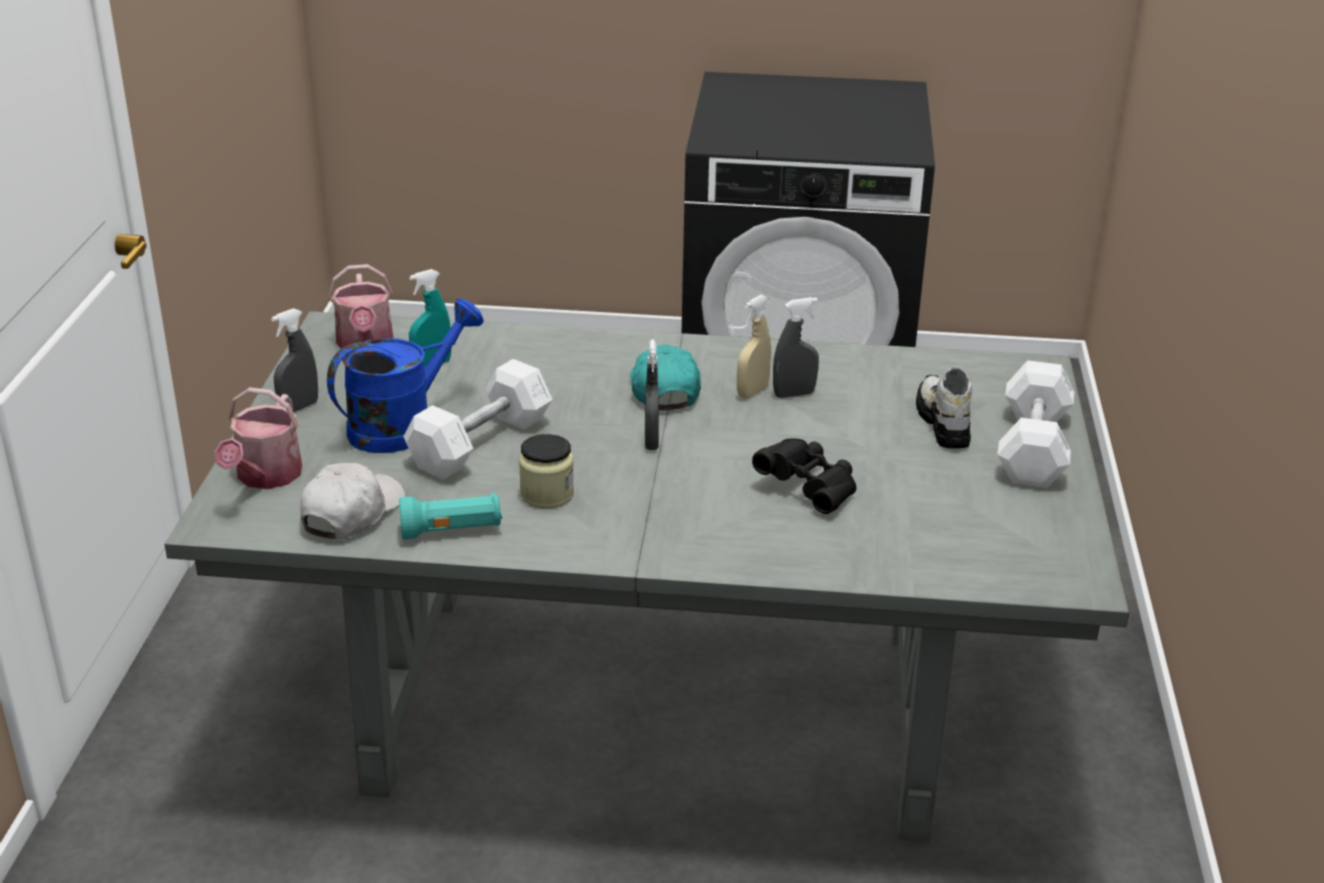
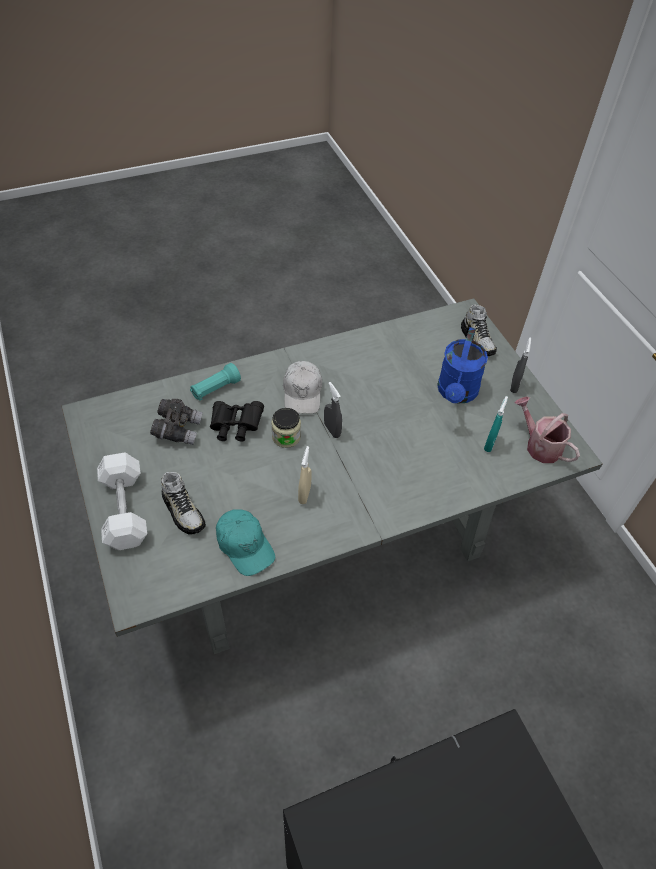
camera: 150 degrees right, 20 degrees up
watering can [214,387,302,489] -> shoe [461,304,497,356]
white cap [301,463,405,539] -> white cap moved to [283,361,322,414]
turquoise flashlight [399,493,502,540] -> turquoise flashlight moved to [190,363,241,401]
white dumbbell [403,359,553,480] -> none
jar [519,434,574,508] -> jar moved to [271,408,301,448]
turquoise cap [630,344,701,411] -> turquoise cap moved to [216,509,275,576]
grey spray bottle [773,297,819,398] -> none
none -> grey binoculars [150,399,203,445]

